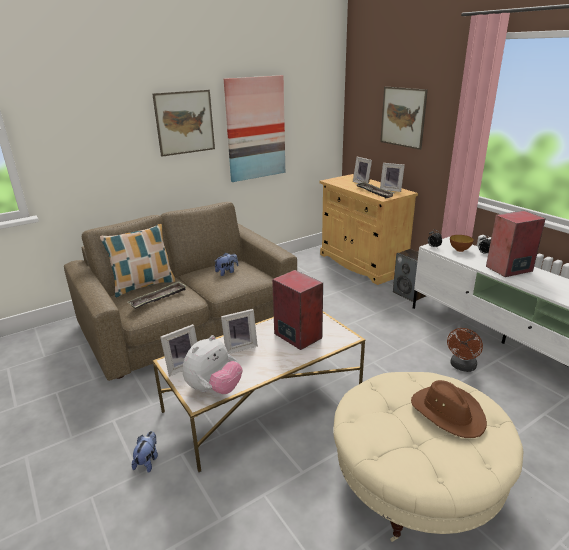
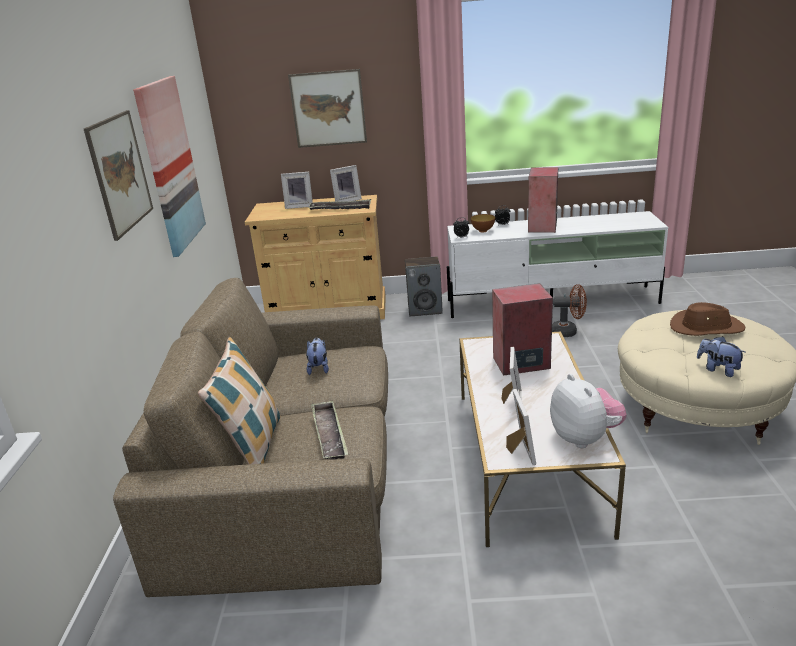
camera: 55 degrees left, 0 degrees up
plush toy [132,431,158,473] -> plush toy moved to [697,336,746,377]
brown fan [447,328,483,372] -> brown fan turned 60 degrees counterclockwise [552,284,587,337]

